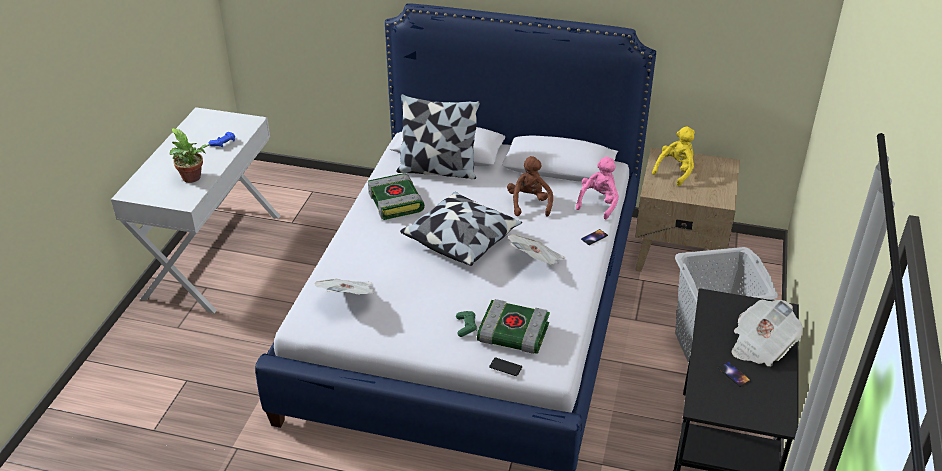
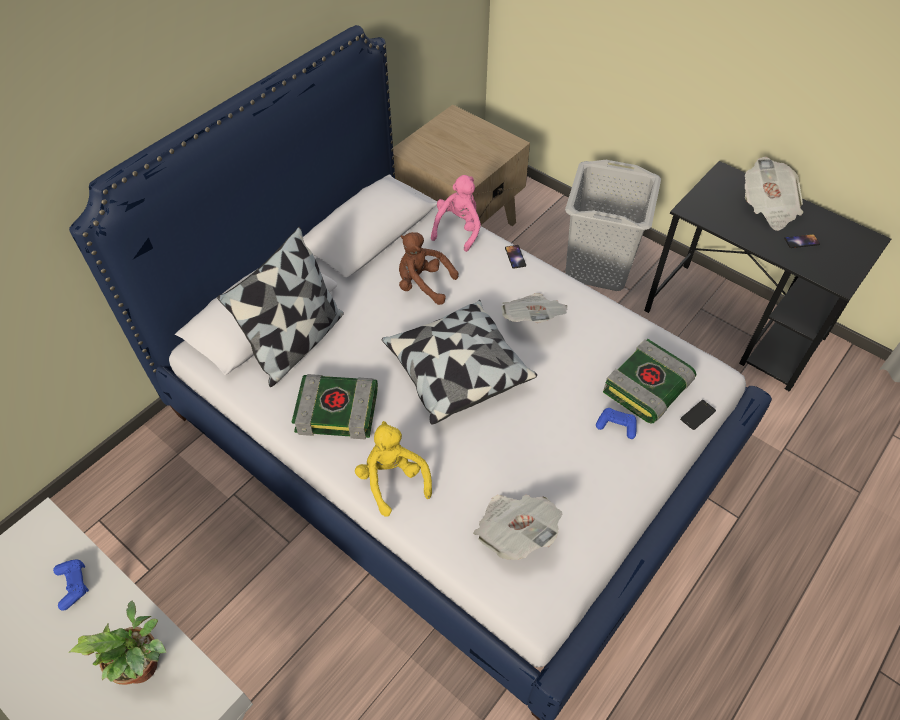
camera: 65 degrees left, 15 degrees up
green game controller [456,311,477,337] -> blue game controller [596,408,637,439]
pink plush toy [576,157,619,219] -> pink plush toy turned 60 degrees clockwise [431,175,481,252]
yellow plush toy [652,126,695,186] -> yellow plush toy moved to [355,421,432,517]

